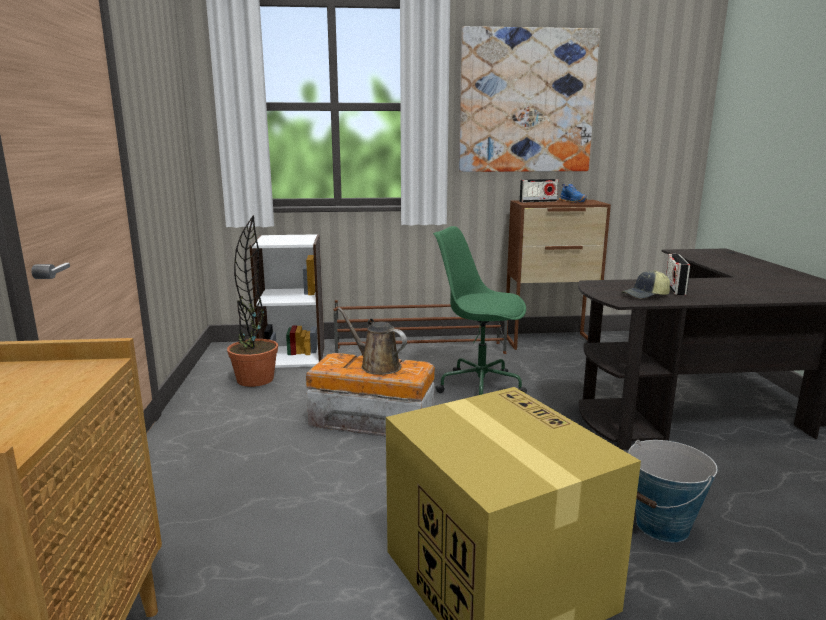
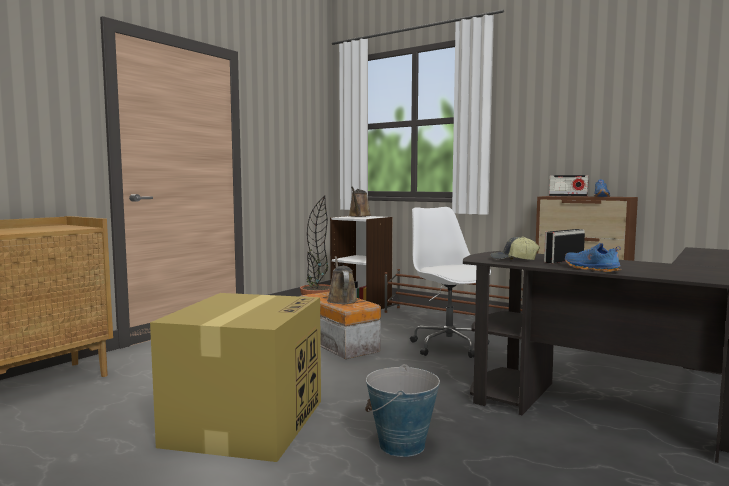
camera: 40 degrees right, 10 degrees down
green office chair [433,226,527,395] -> white office chair [410,207,491,358]
picture [459,26,600,172] -> none
none -> brown watering can [349,187,371,217]
none -> blue shoe [565,243,622,272]

